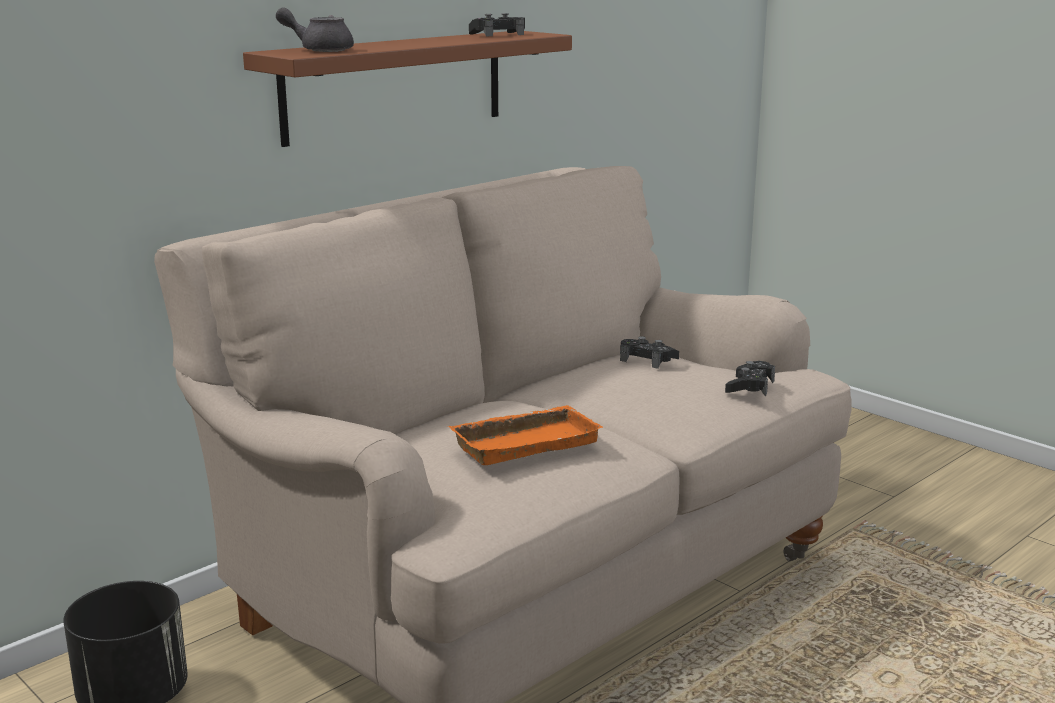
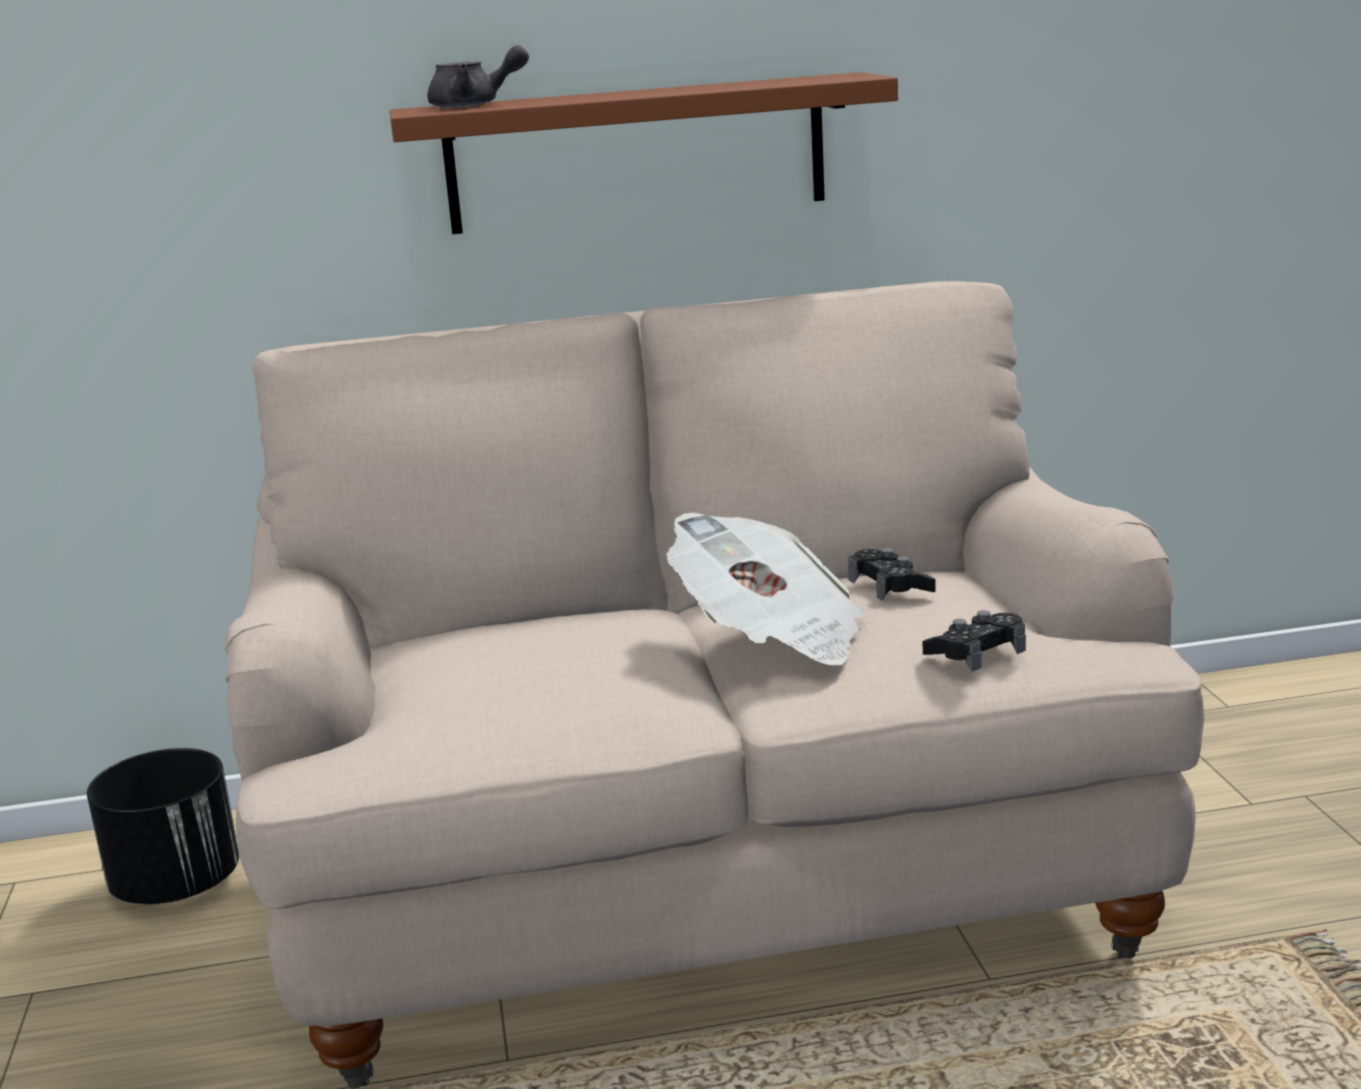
camera: 35 degrees right, 0 degrees up
grey teapot [276,7,354,52] -> grey teapot turned 135 degrees clockwise [428,45,529,108]
orange tray [448,405,603,465] -> none
black game controller [469,13,525,37] -> none
none -> newspaper [666,513,865,666]

